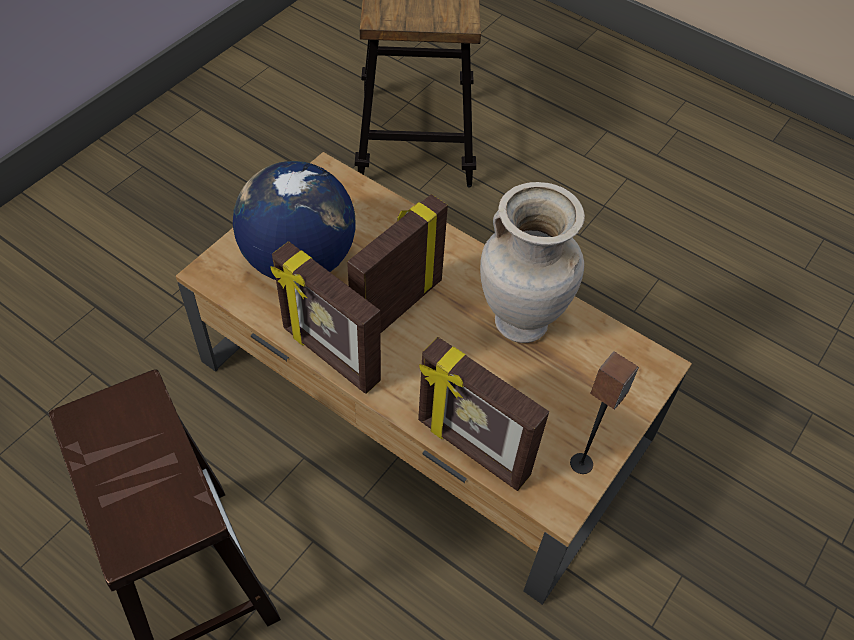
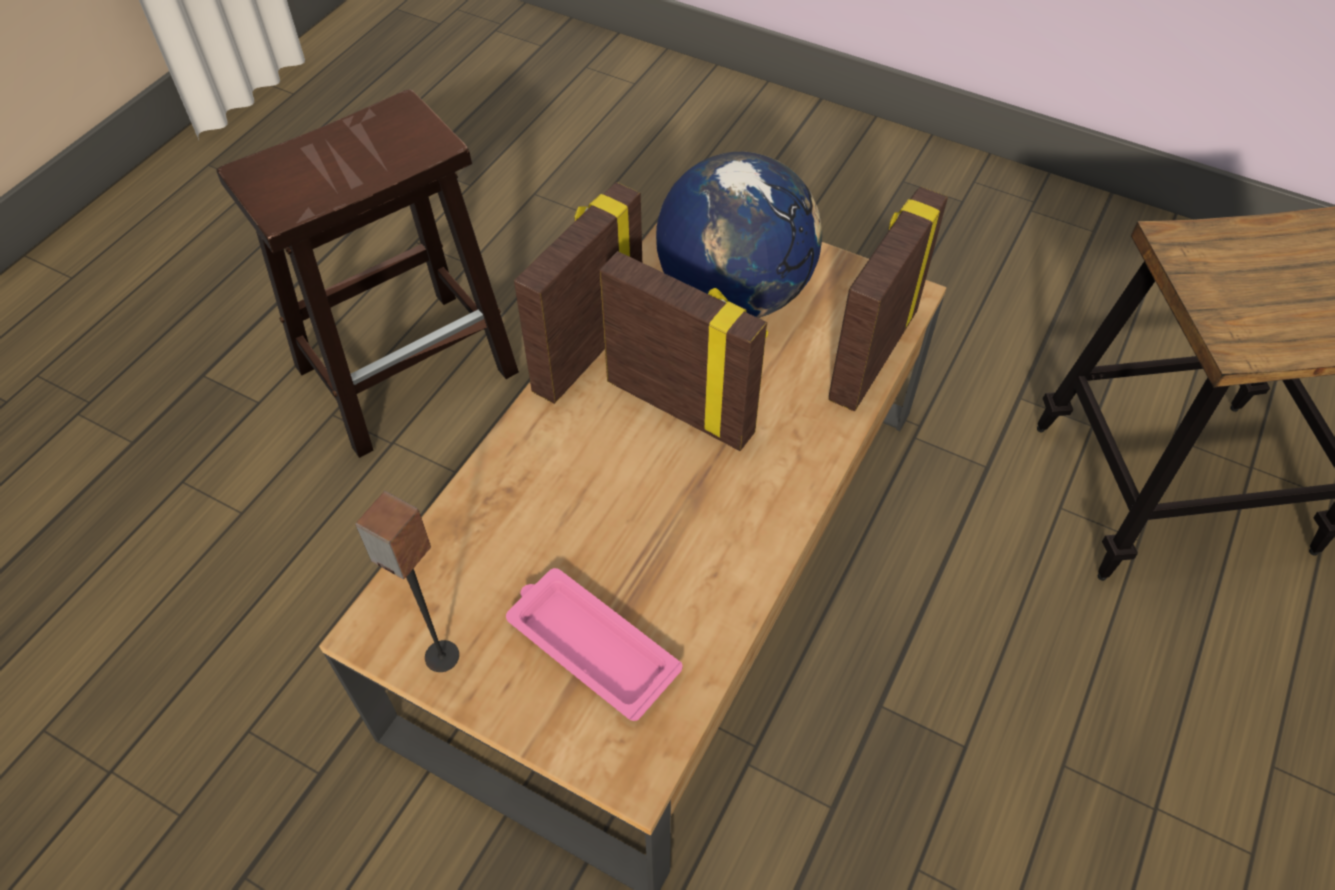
camera: 85 degrees right, 0 degrees up
picture frame [418,337,549,491] -> picture frame moved to [829,187,948,411]
beige vase [480,182,585,343] -> none
none -> pink tray [506,568,682,721]

